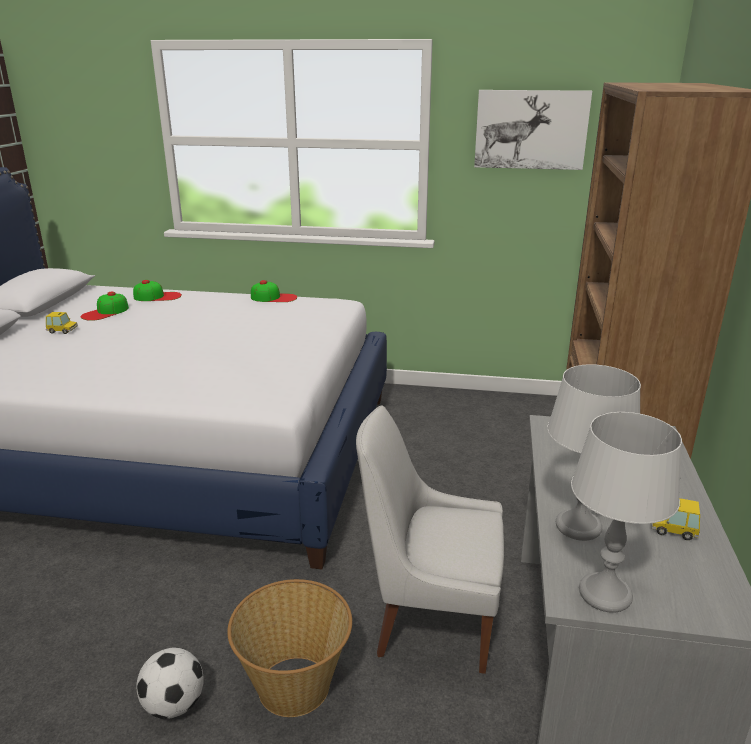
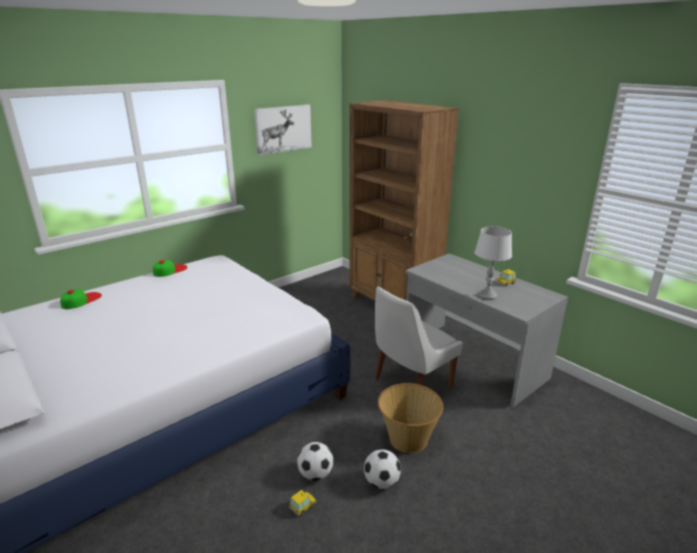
camera: 50 degrees left, 0 degrees up
toy car [46,312,78,334] -> toy car moved to [289,490,316,516]
cap [81,292,129,321] -> none
grey table lamp [571,412,682,613] -> none
none -> football [297,442,333,481]

